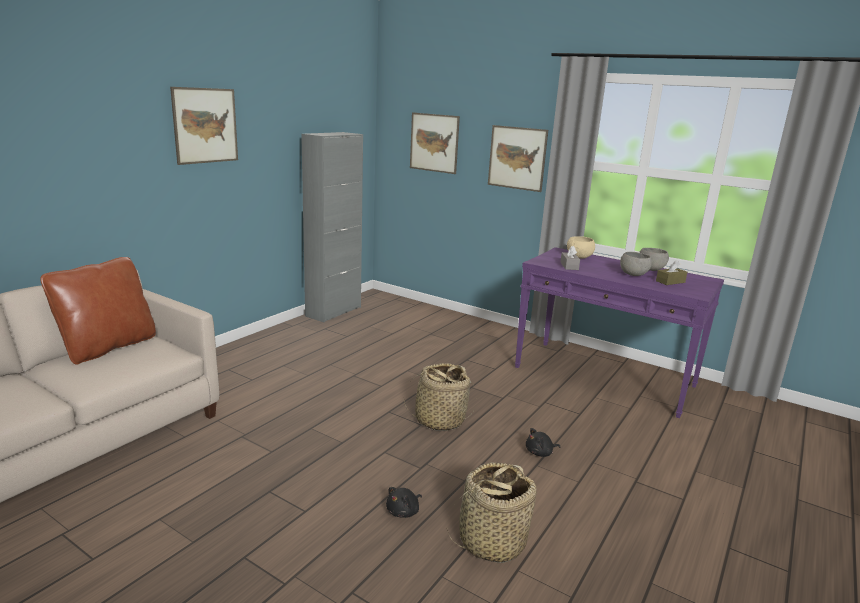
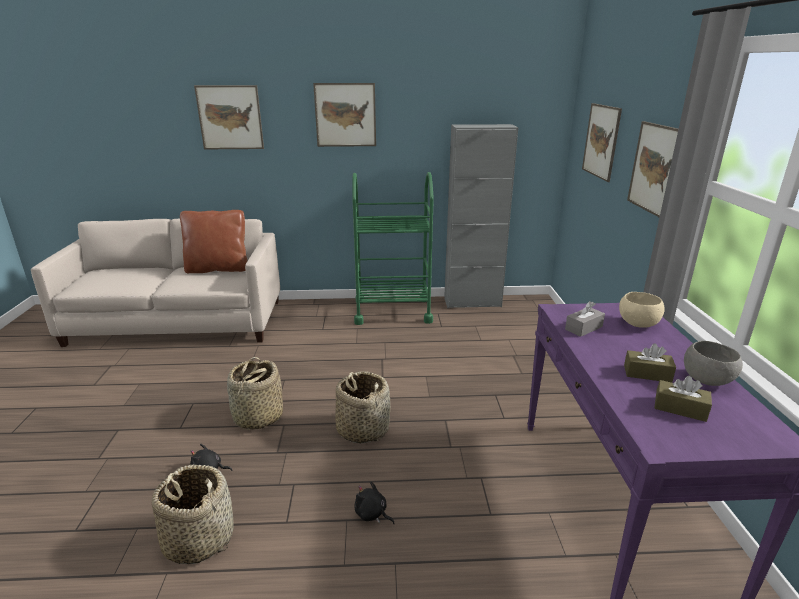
camera: 55 degrees right, 5 degrees up
grey bowl [620,252,652,276] -> brown tissue box [624,344,676,383]
none -> picture [194,85,264,149]
none -> basket [227,357,283,430]
none -> green cart [352,172,434,325]

